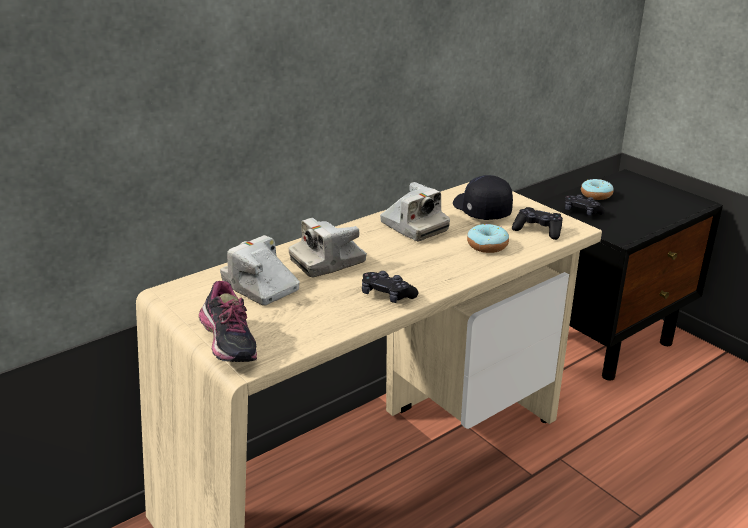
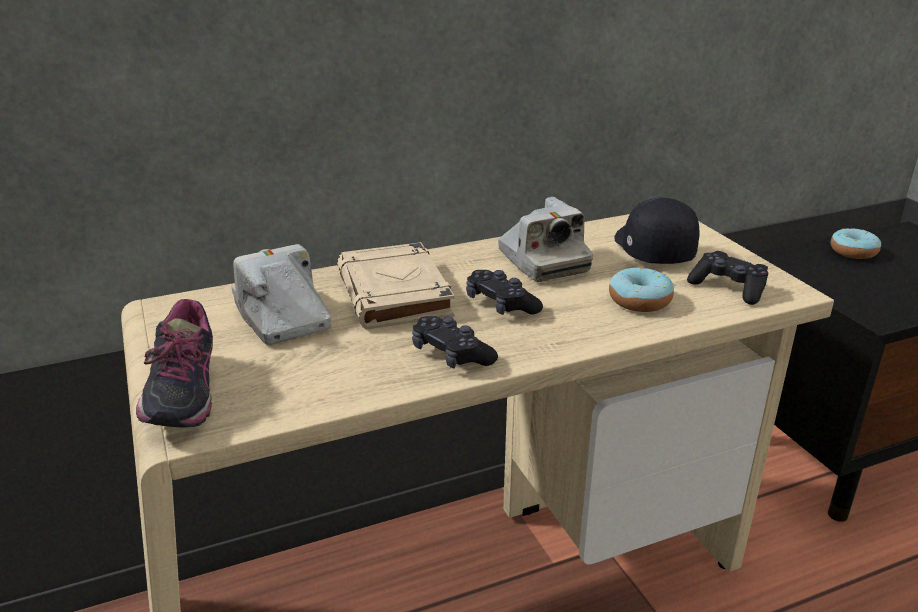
camera: 15 degrees right, 0 degrees up
camera [289,218,367,277] -> beige book [337,242,455,330]
black game controller [565,194,605,216] -> black game controller moved to [466,270,543,315]

